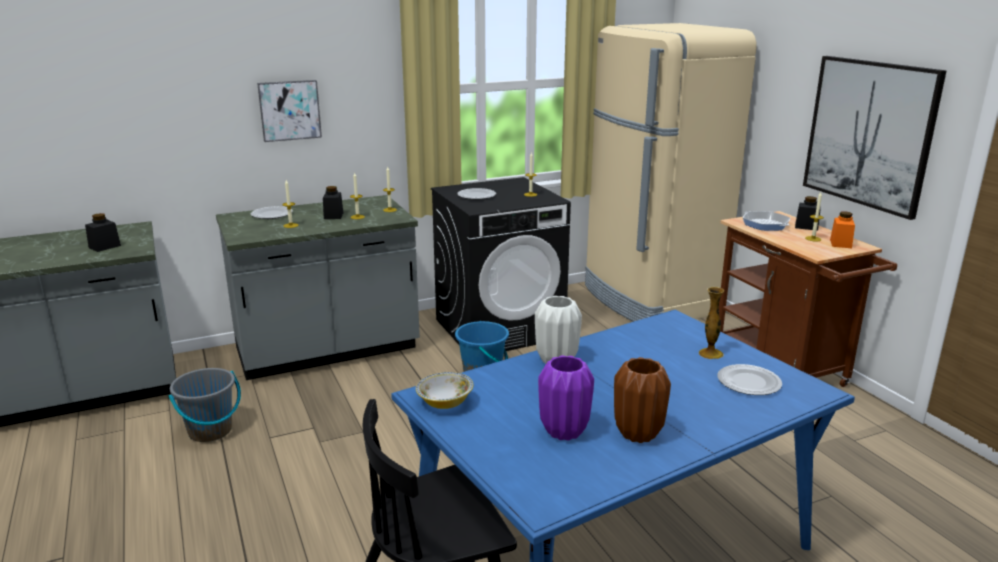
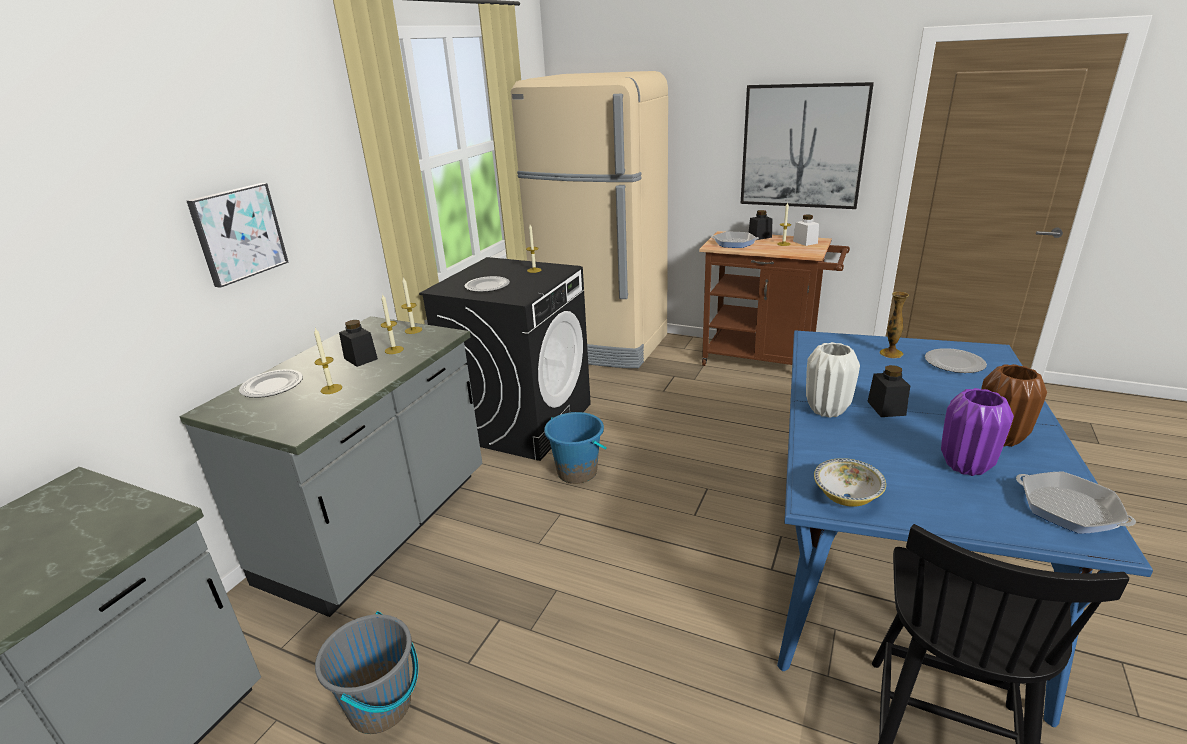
camera: 40 degrees left, 5 degrees up
black jar [85,213,121,252] -> black jar moved to [867,365,910,417]
orange jar [830,211,855,248] -> white jar [793,214,819,246]
none -> frying pan [1016,471,1136,534]

